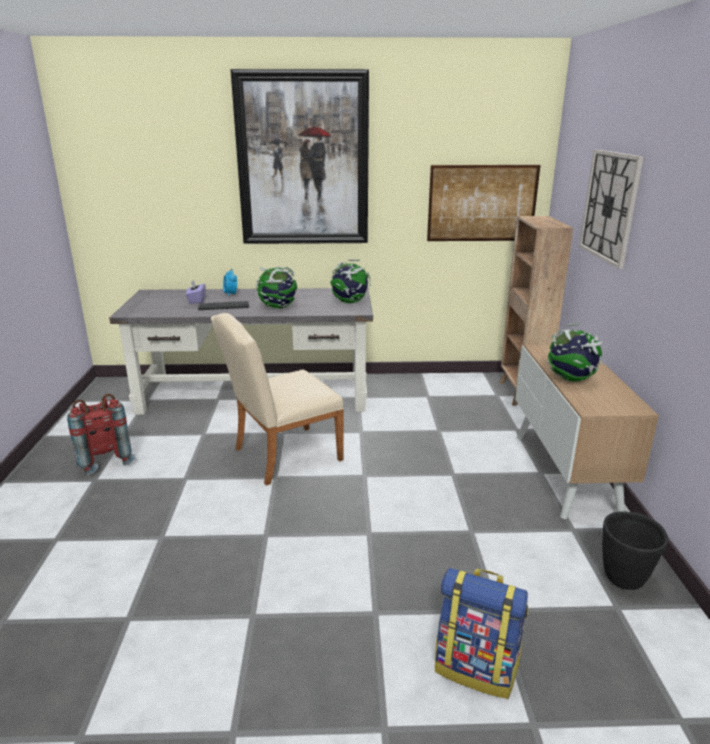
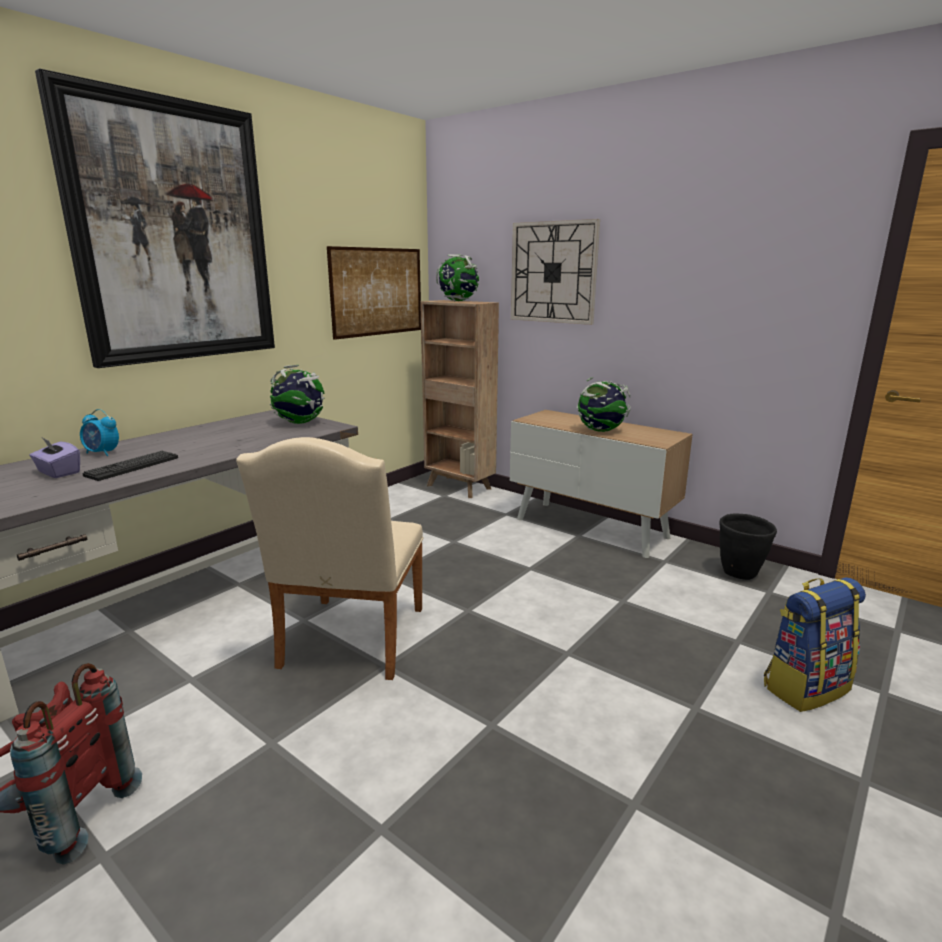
camera: 50 degrees left, 5 degrees down
globe [256,267,297,309] -> globe moved to [436,255,480,301]

